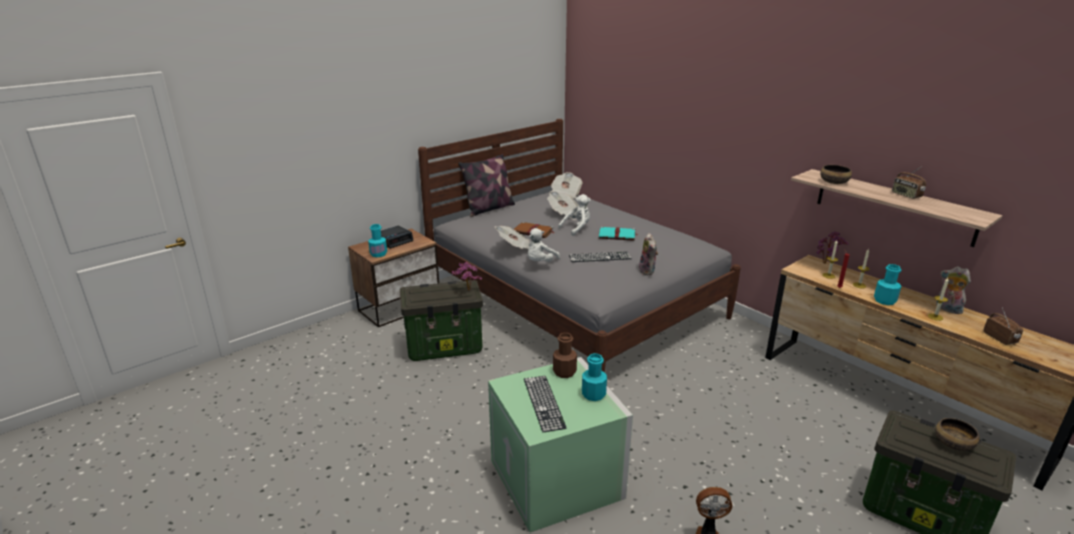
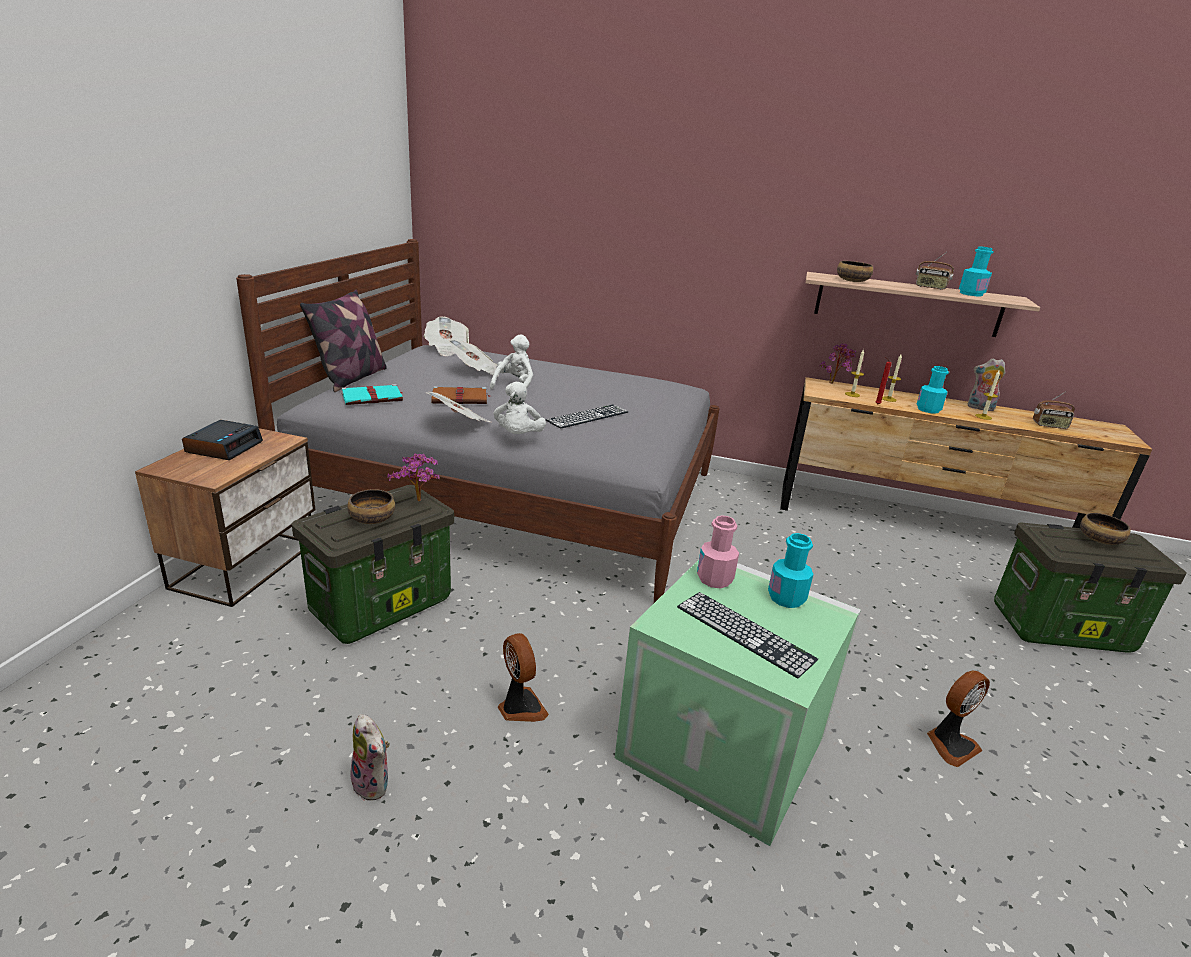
camera: 35 degrees left, 0 degrees up
turquoise bottle [368,224,387,257] -> turquoise bottle moved to [959,246,994,297]
brown bottle [553,333,577,378] -> pink bottle [697,515,739,589]
turquoise book [599,226,637,241] -> turquoise book moved to [341,384,403,405]
plush toy [639,233,658,275] -> plush toy moved to [348,714,390,801]
radio [983,307,1023,345] -> radio turned 150 degrees clockwise [1033,391,1075,429]
none -> bowl [347,489,395,524]
none -> fan [498,633,549,722]

